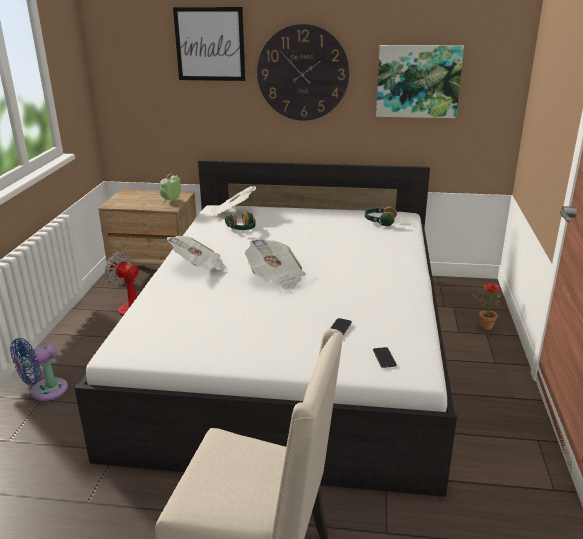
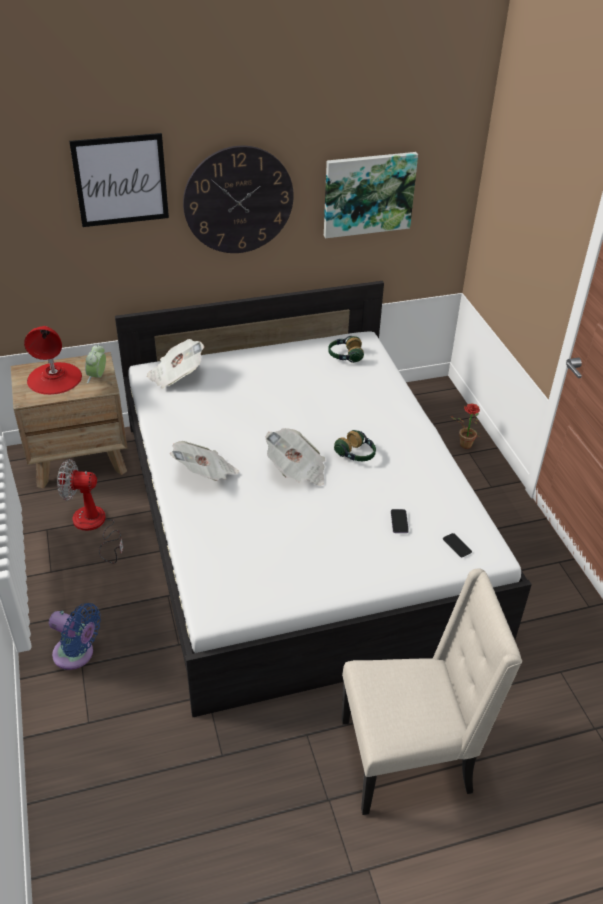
camera: 25 degrees left, 15 degrees up
blue fan [10,338,68,401] -> blue fan turned 90 degrees counterclockwise [49,603,101,670]
headphones [225,212,256,230] -> headphones moved to [334,430,376,461]
none -> red table lamp [24,326,82,395]

